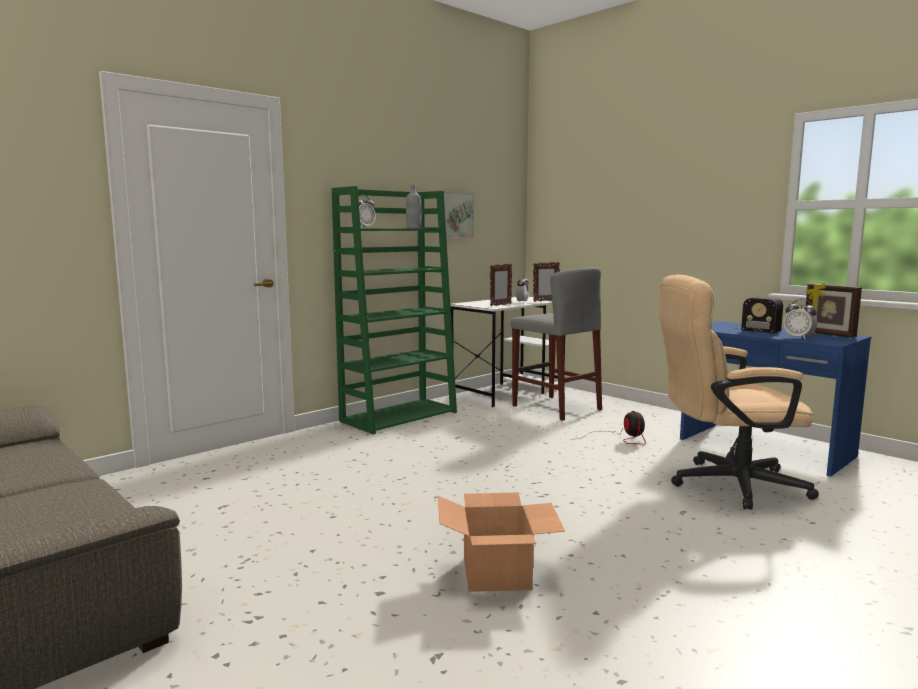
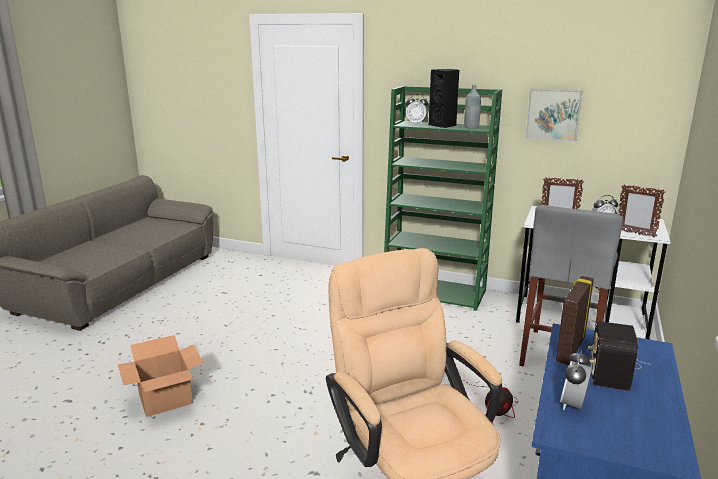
camera: 65 degrees right, 10 degrees up
picture frame [806,283,862,338] -> picture frame moved to [556,276,594,365]
none -> black speaker [429,69,459,128]

